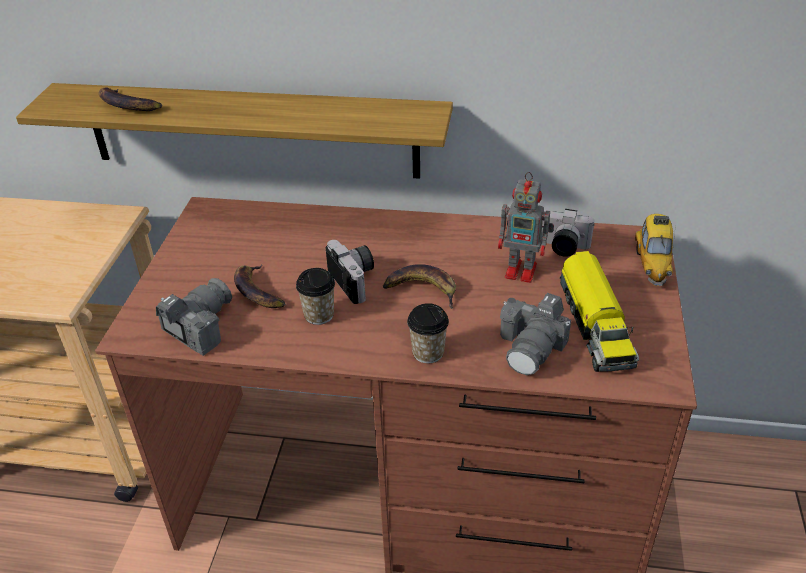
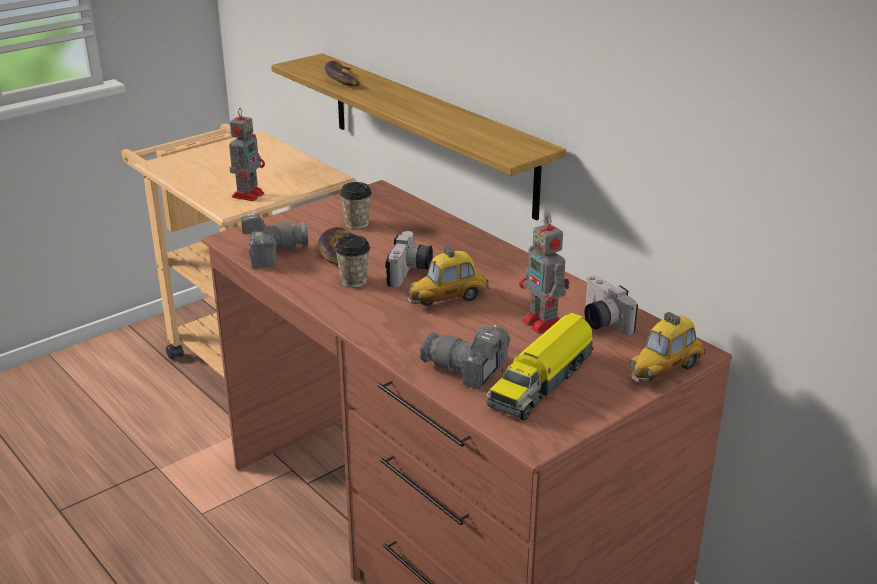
camera: 40 degrees right, 10 degrees down
banana [383,264,456,309] -> toy car [407,246,491,306]
cup [407,303,449,363] -> cup moved to [340,182,372,229]
camera [500,293,571,375] -> camera turned 45 degrees clockwise [420,325,510,390]
none -> toy robot [229,108,265,201]

